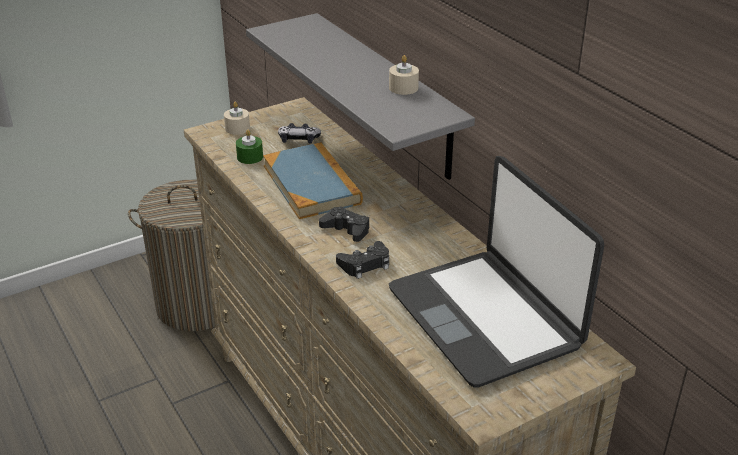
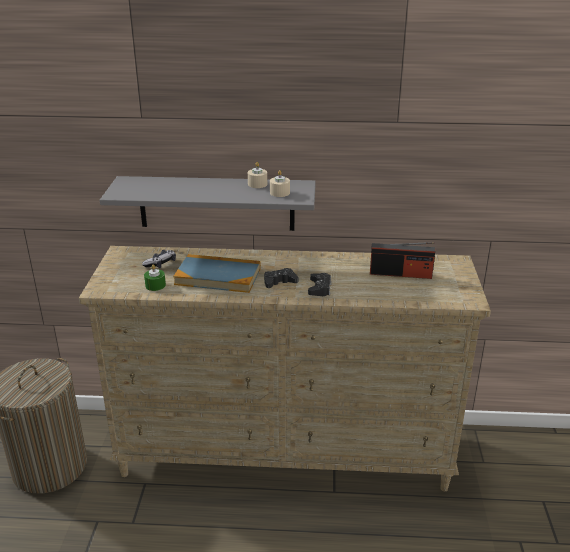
camera: 55 degrees left, 5 degrees down
beige candle [224,102,250,135] -> beige candle moved to [270,170,290,197]
laptop [389,156,604,387] -> radio [370,242,435,279]

